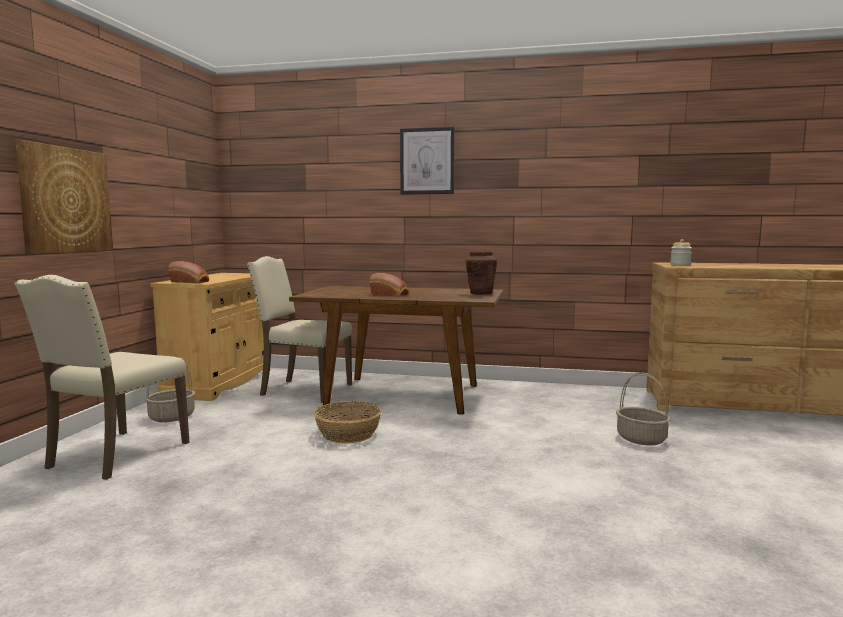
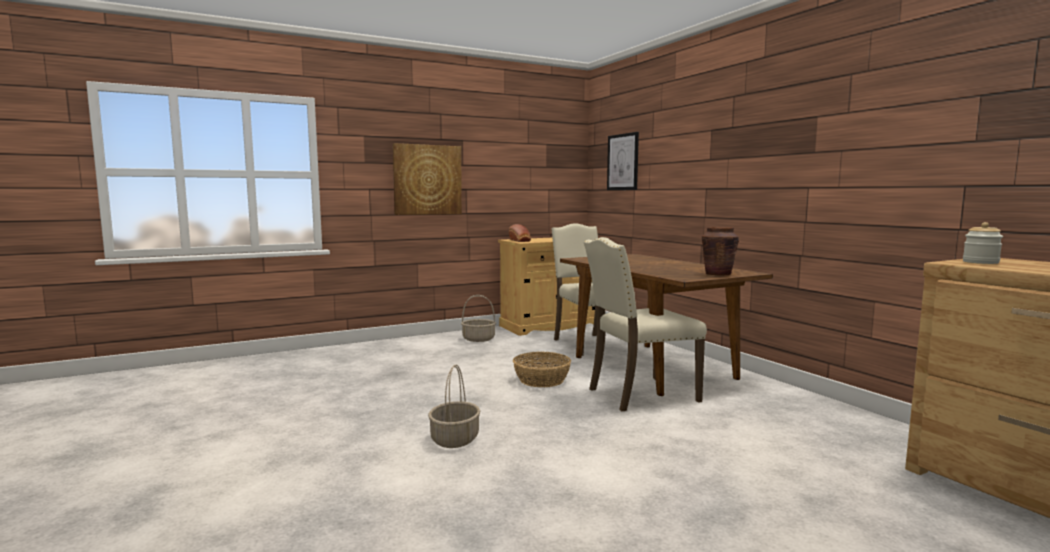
camera: 50 degrees right, 0 degrees up
beige chair [14,275,189,480] -> beige chair moved to [583,237,707,411]
bread [370,273,409,296] -> none
picture [400,127,454,195] -> picture moved to [607,132,639,190]
basket [616,373,670,446] -> basket moved to [428,364,480,448]

